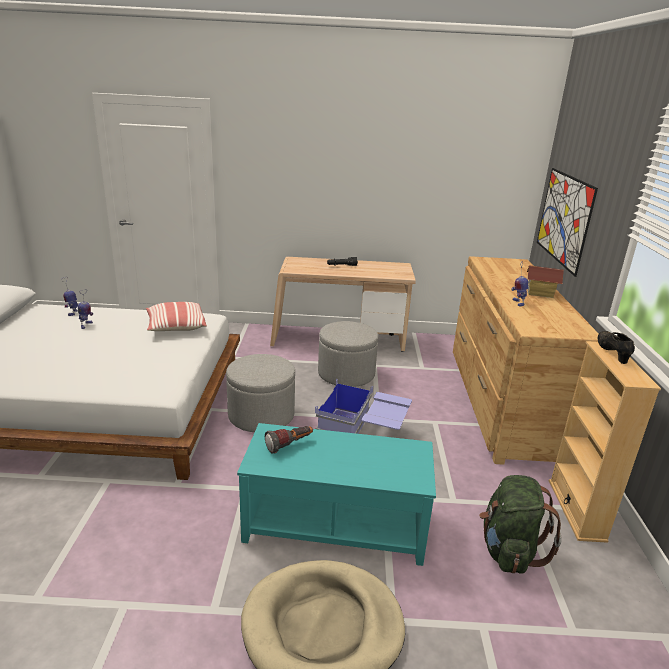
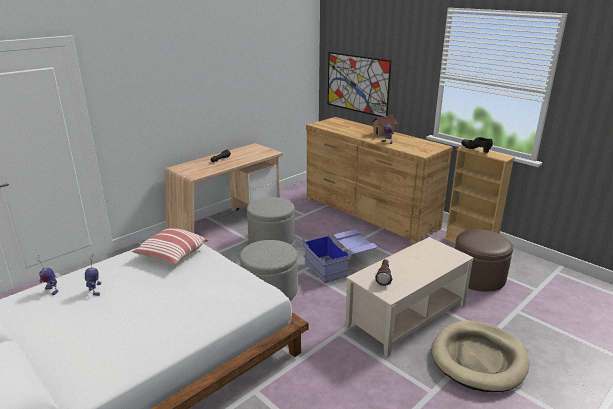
camera: 45 degrees left, 0 degrees up
turquoise coffee table [237,423,436,566] -> beige coffee table [345,237,474,357]
green backpack [479,475,562,574] -> brown ottoman [455,229,513,291]

